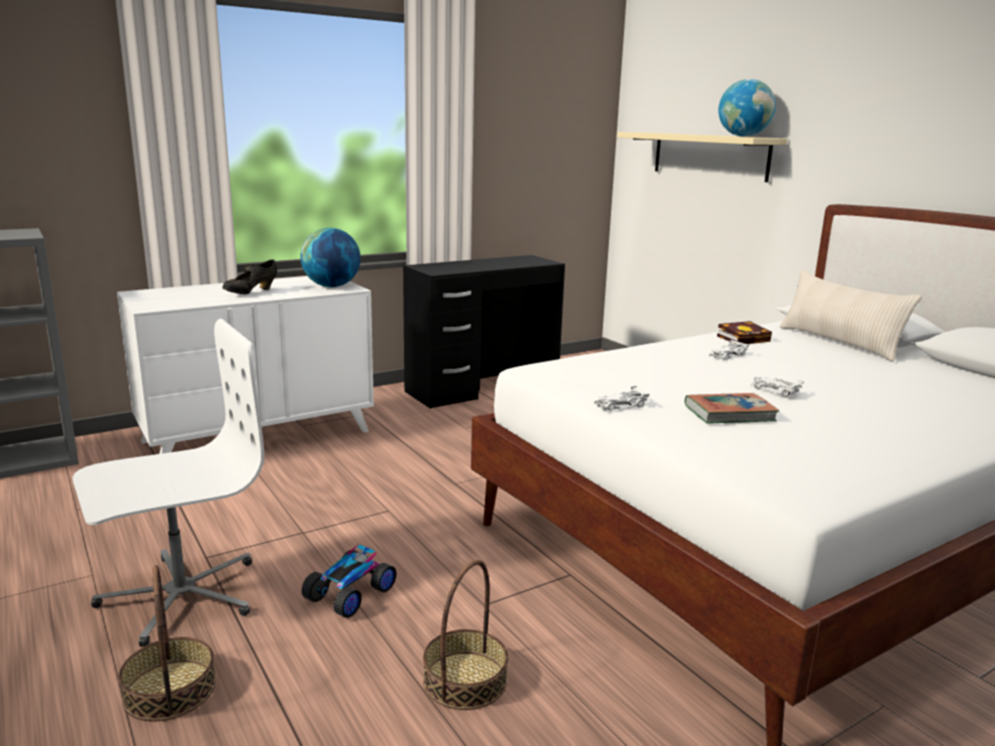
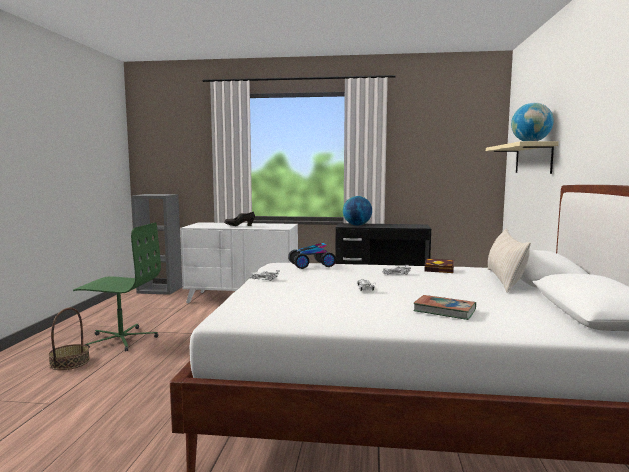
camera: 40 degrees right, 10 degrees down
white office chair [73,319,264,647] -> green office chair [73,222,161,351]
globe [300,228,361,287] -> globe moved to [343,196,372,226]
toy car [302,545,396,618] -> toy car moved to [288,243,336,269]
basket [423,560,508,710] -> none
book [685,393,779,424] -> book moved to [413,295,476,320]

